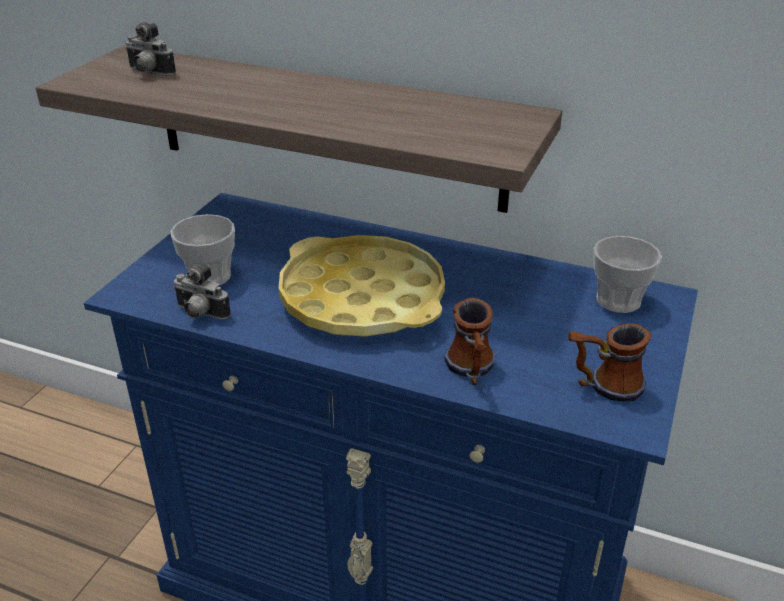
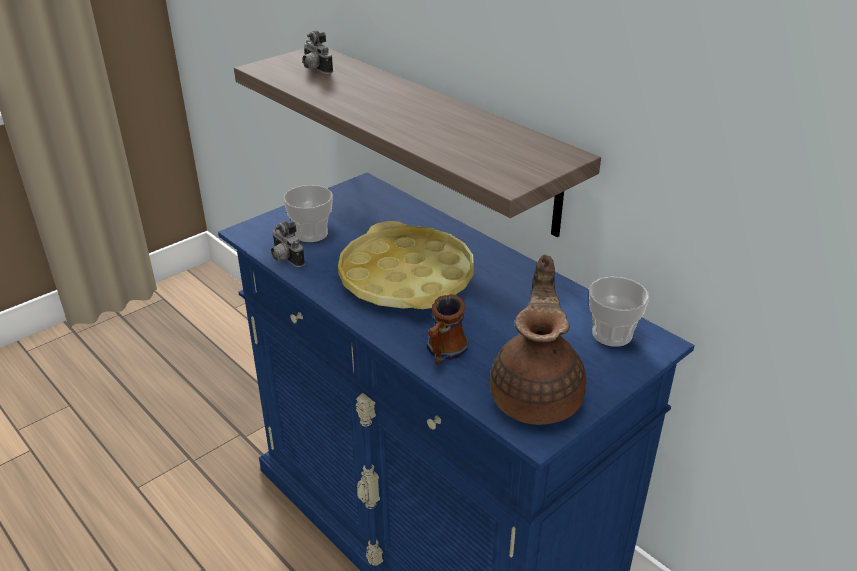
camera: 25 degrees right, 0 degrees up
mug [568,323,651,401] -> brown teapot [490,254,586,425]

